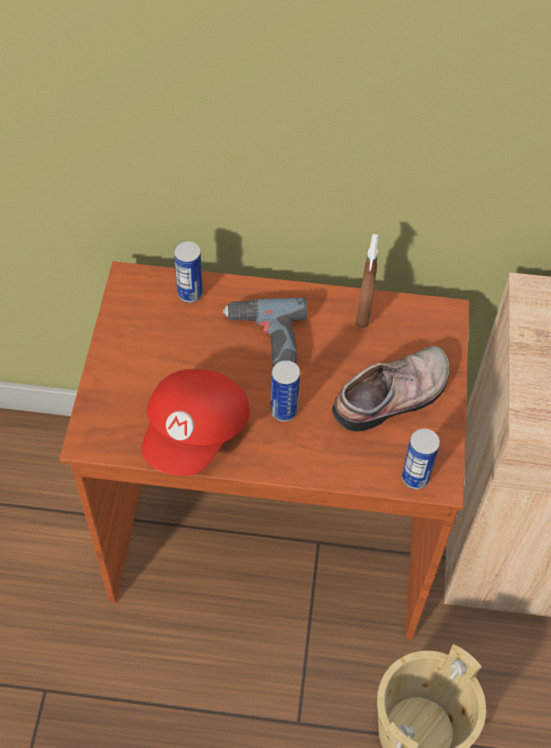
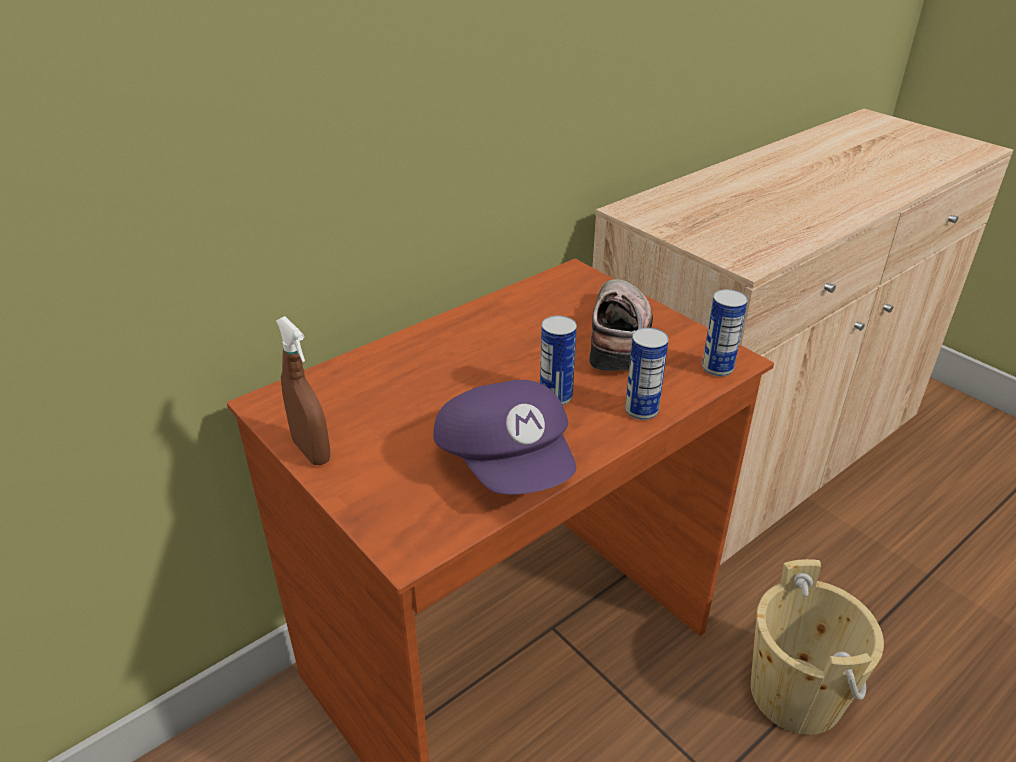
camera: 45 degrees left, 20 degrees down
red cap [142,369,250,476] -> purple cap [433,380,576,494]
can [174,241,203,303] -> can moved to [625,328,669,420]
power drill [223,298,307,366] -> none
brown spray bottle [356,234,379,328] -> brown spray bottle moved to [276,316,330,465]

